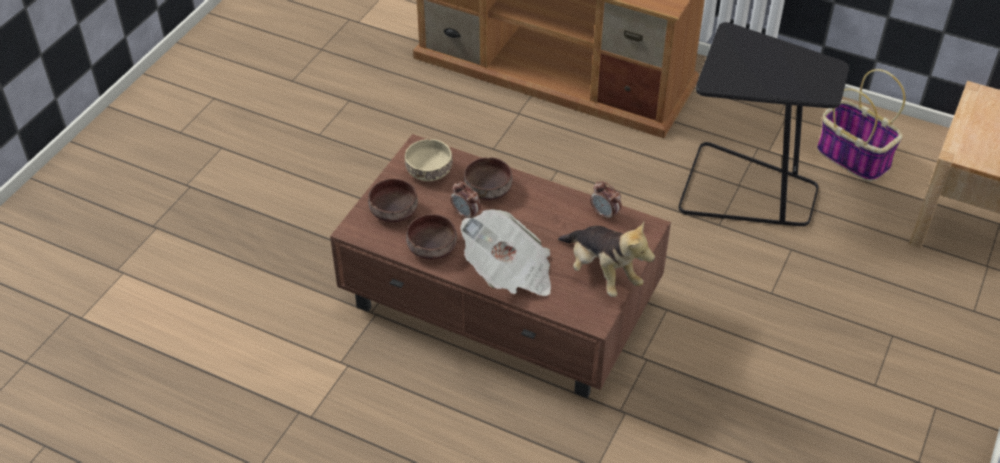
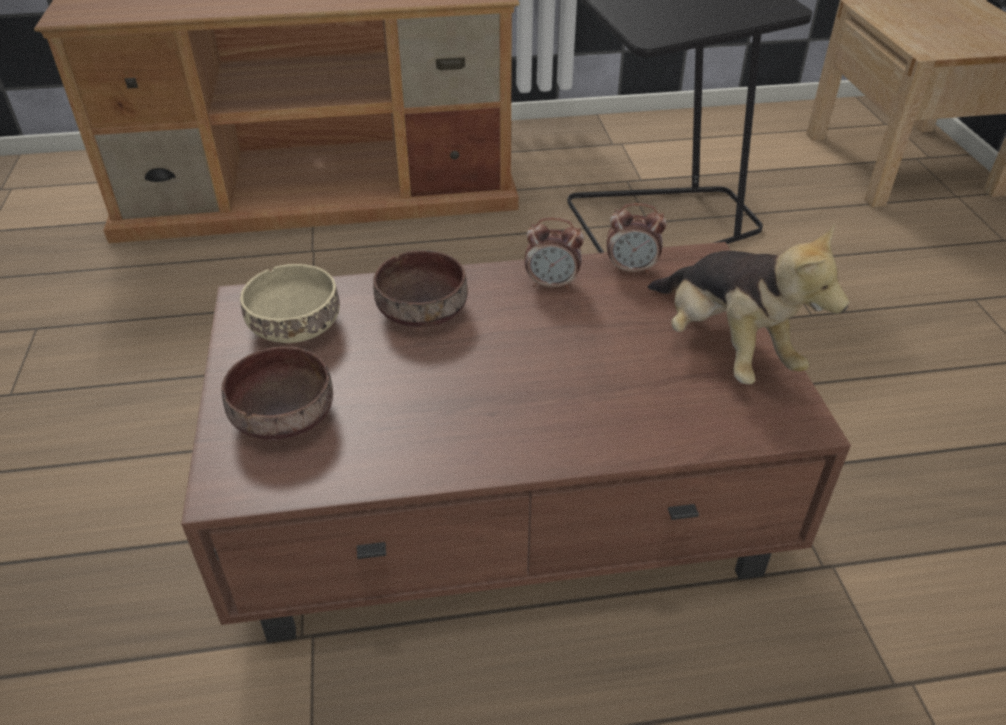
camera: 35 degrees left, 5 degrees down
brown bowl [406,214,457,259] -> none
alarm clock [451,181,481,218] -> alarm clock moved to [525,218,584,290]
newspaper [460,209,551,296] -> none
plush toy [558,222,655,297] -> plush toy turned 45 degrees clockwise [648,223,849,384]
basket [817,69,905,182] -> none

